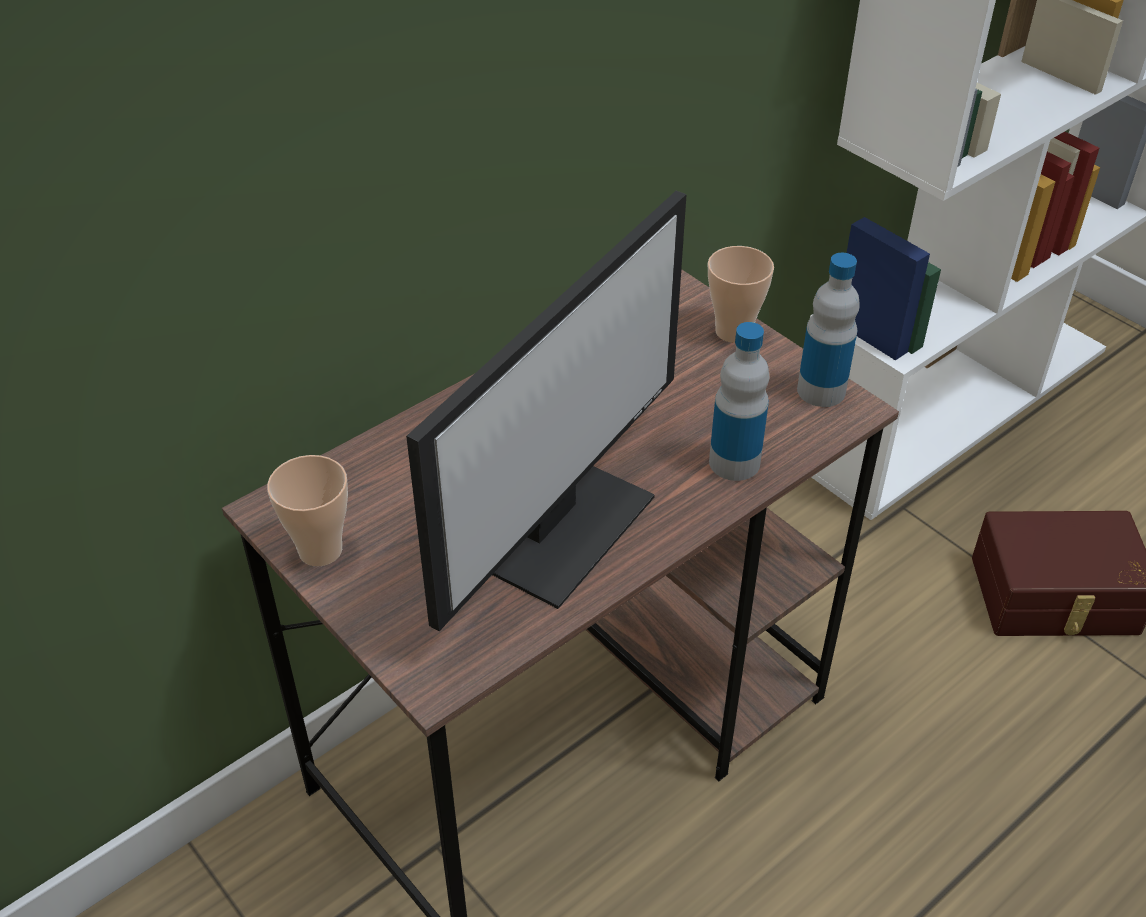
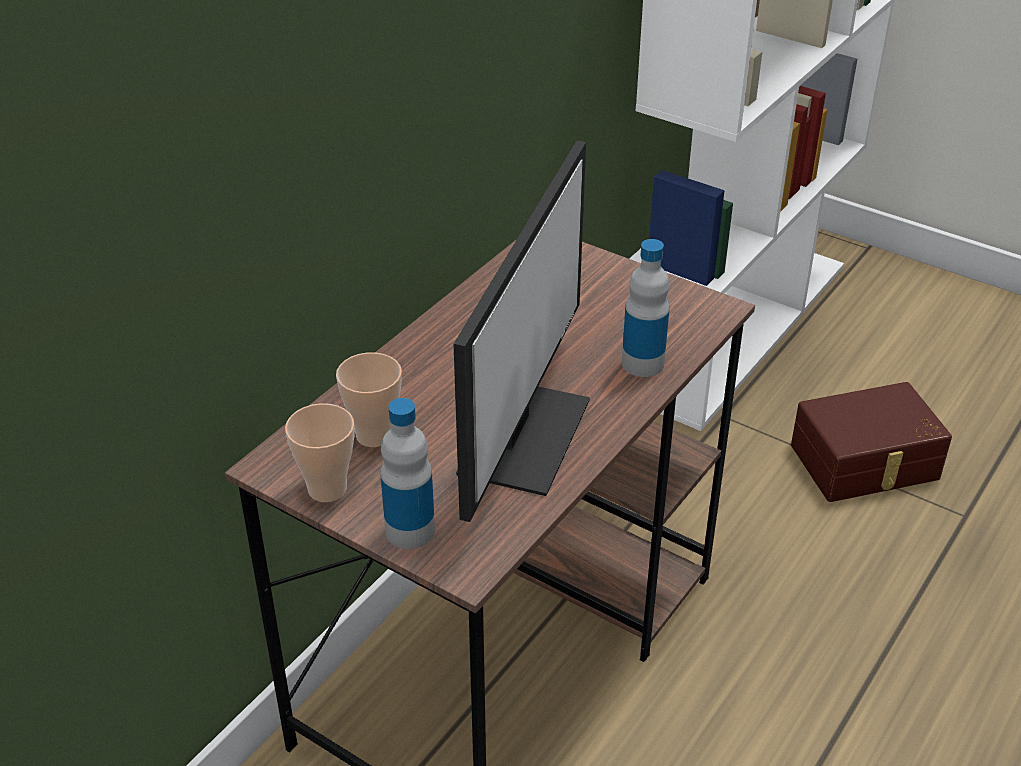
camera: 15 degrees left, 5 degrees down
cup [708,246,774,343] -> cup moved to [336,352,402,447]
bottle [797,253,860,407] -> bottle moved to [380,398,435,549]

